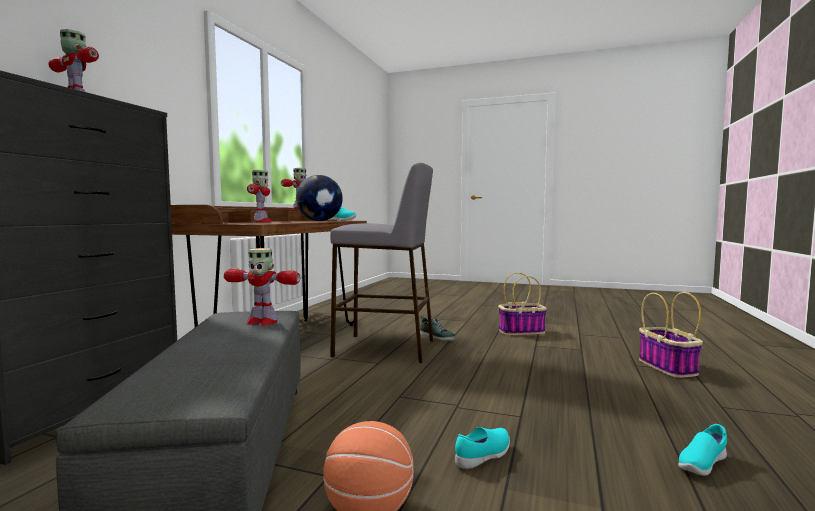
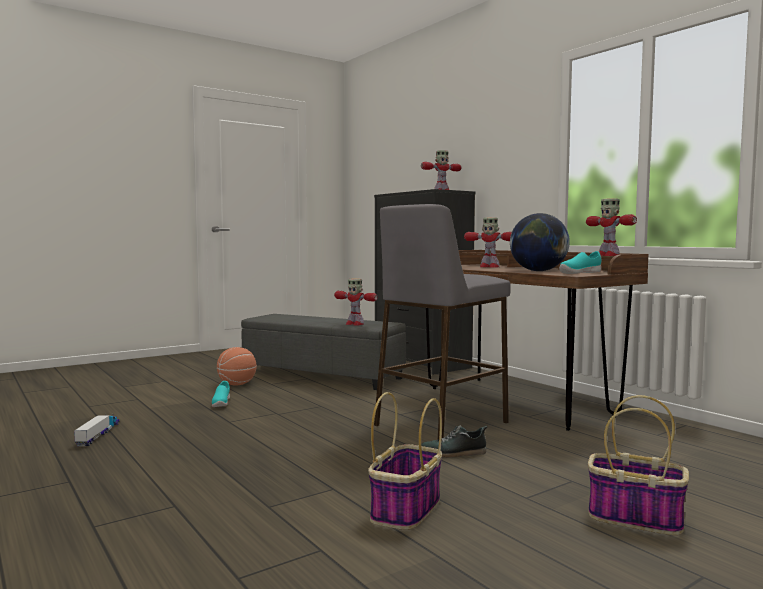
camera: 125 degrees right, 0 degrees up
toy robot [224,248,300,326] -> toy robot turned 105 degrees counterclockwise [334,278,378,326]
basket [639,292,703,378] -> basket moved to [588,395,689,535]
turquoise shoe [678,424,727,476] -> toy truck [74,414,119,446]

